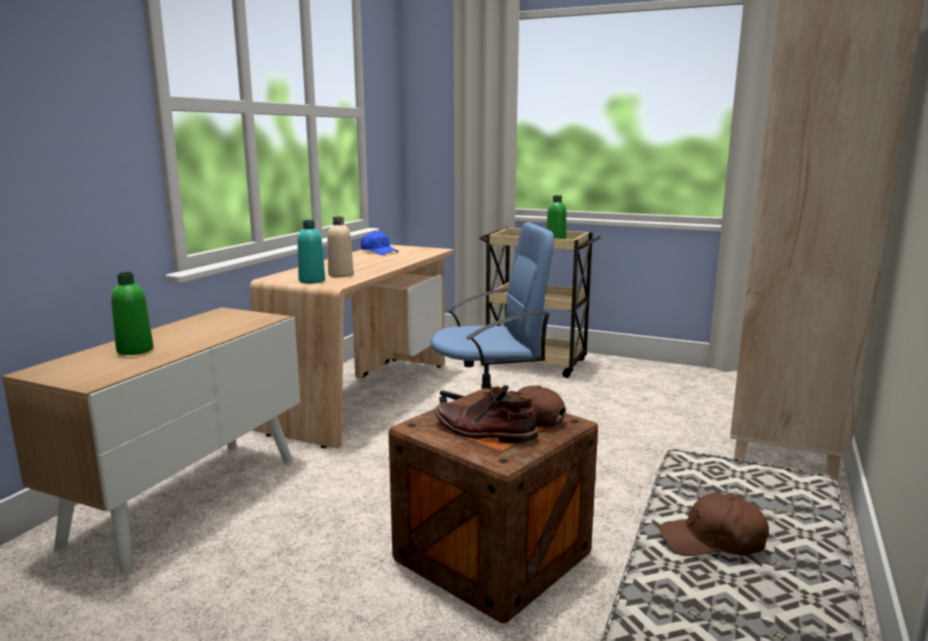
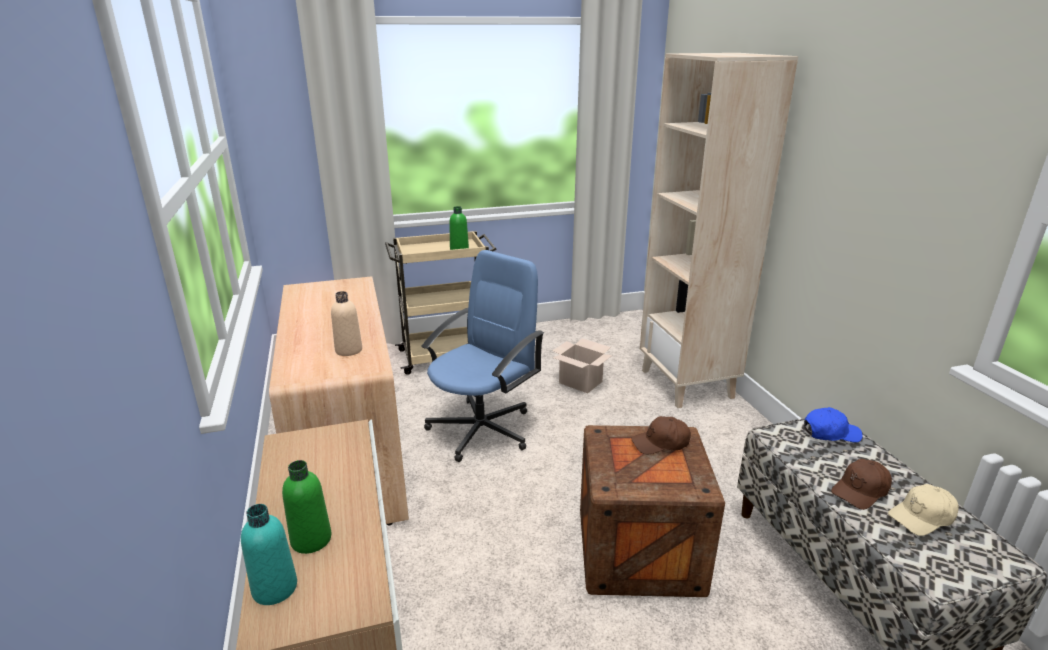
camera: 40 degrees left, 10 degrees up
turquoise bottle [297,220,325,284] -> turquoise bottle moved to [241,504,297,605]
blue cap [361,231,399,255] -> blue cap moved to [804,407,863,443]
brown boot [435,387,538,444] -> none
none -> cardboard box [553,338,612,393]
none -> beige cap [888,484,959,536]

